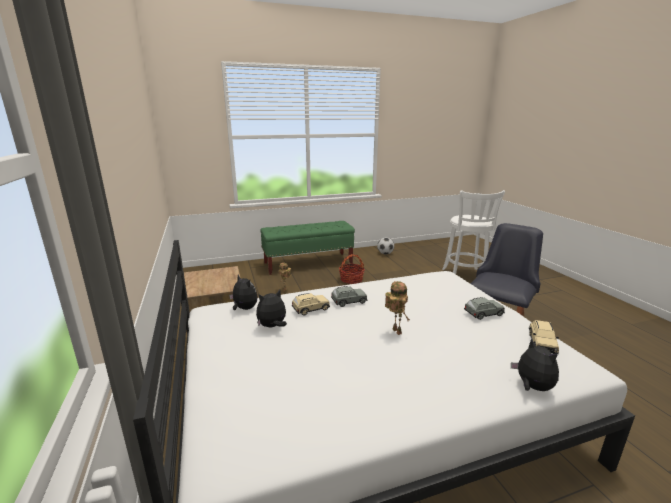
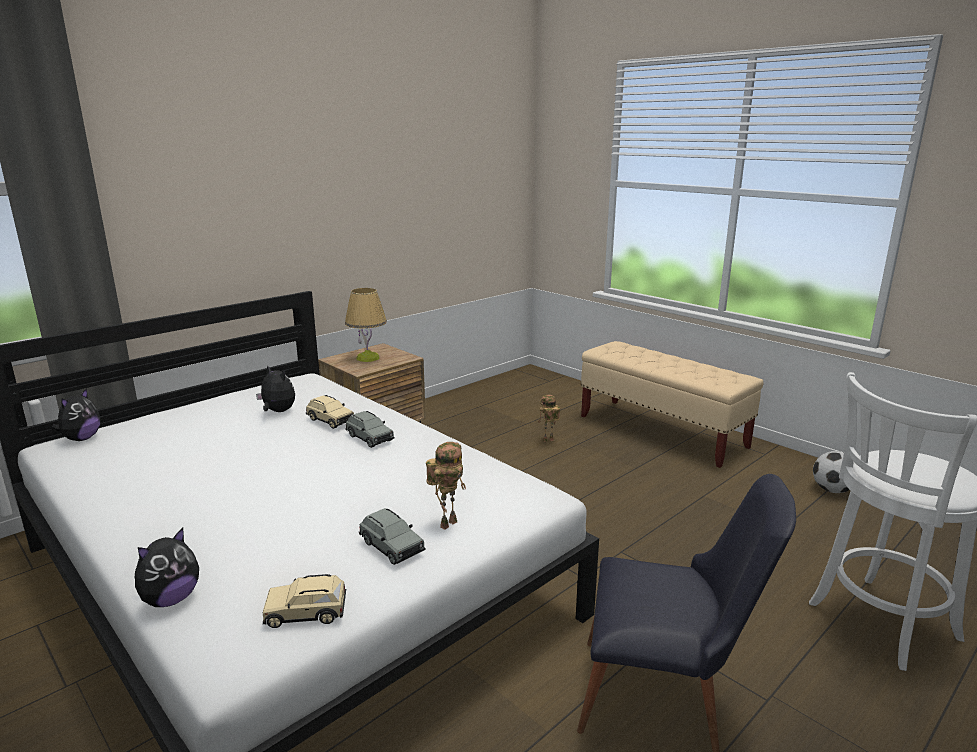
camera: 65 degrees right, 0 degrees up
plush toy [229,274,258,310] -> plush toy moved to [52,388,100,441]
green bench [260,221,355,275] -> beige bench [581,341,764,468]
basket [339,254,365,284] -> none
toy robot [385,281,410,335] -> toy robot moved to [426,442,466,530]
none -> table lamp [345,288,387,362]

